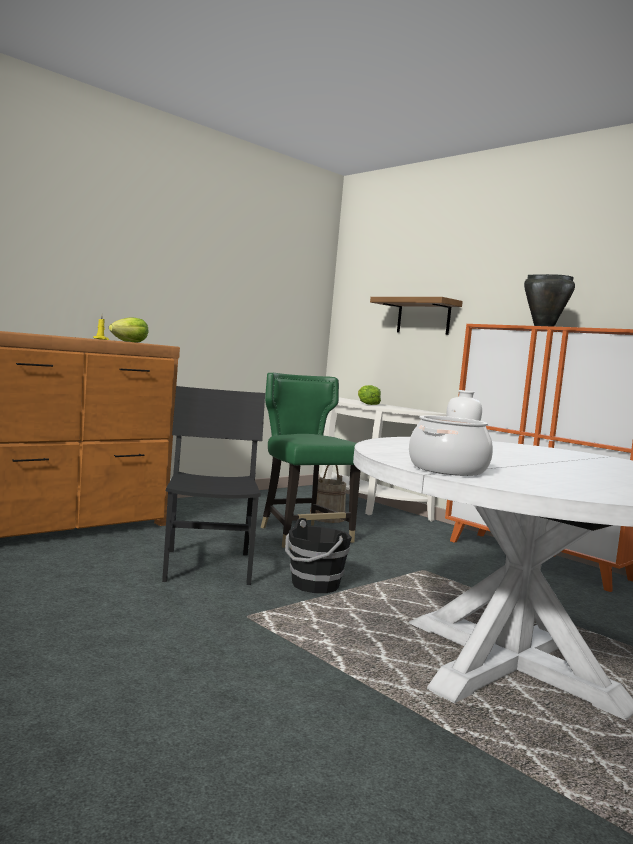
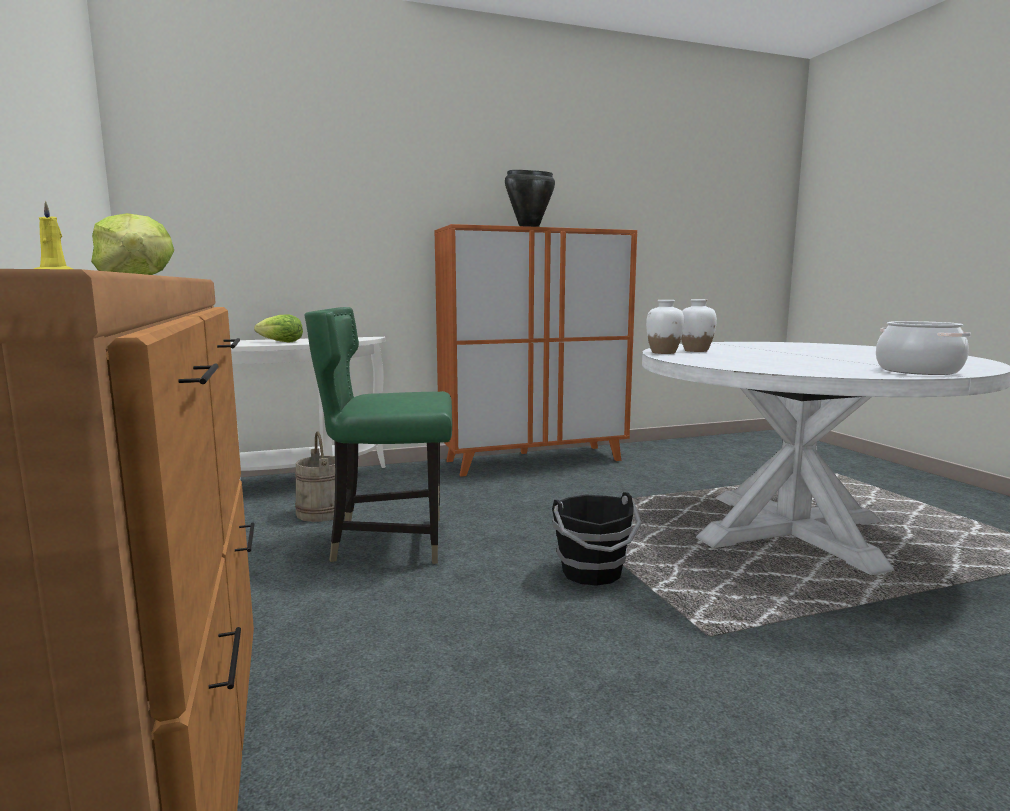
camera: 65 degrees left, 5 degrees up
black chair [162,386,265,585] -> none
shelf [370,297,463,335] -> none
none -> white vase [681,299,717,352]

